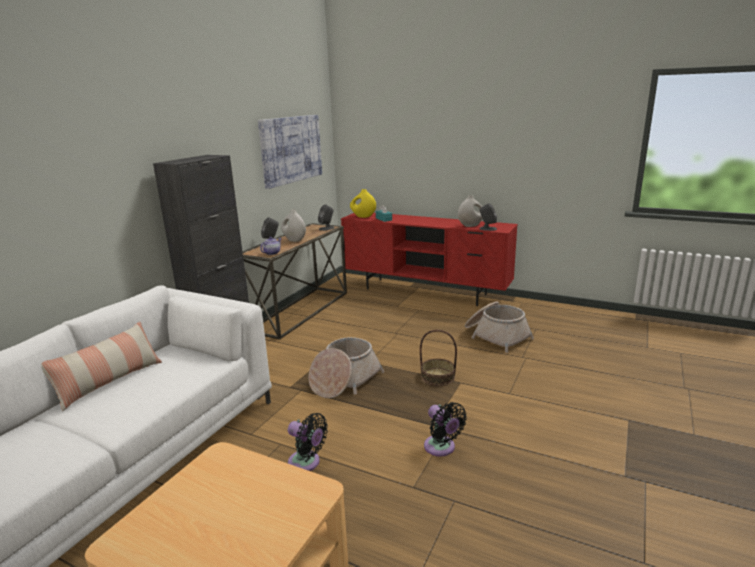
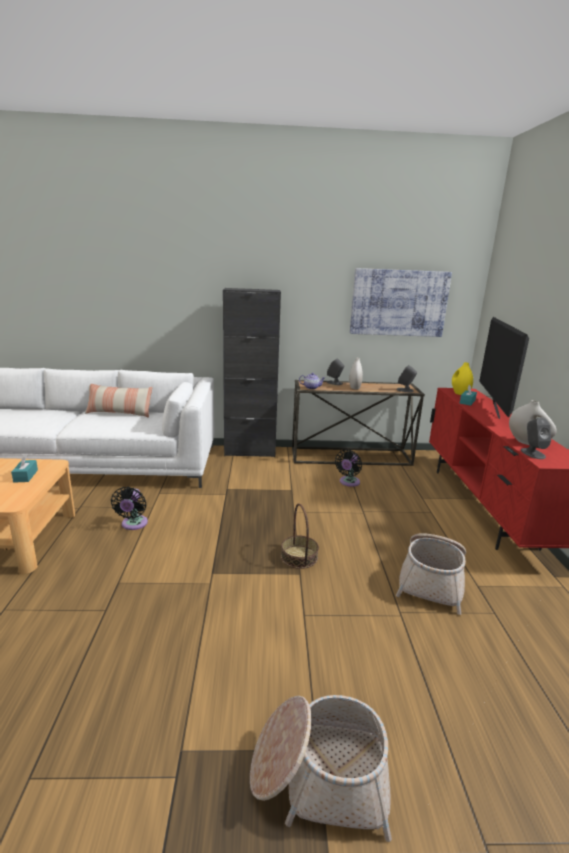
camera: 60 degrees right, 0 degrees up
basket [309,337,384,398] -> basket moved to [250,695,392,842]
black fan [424,402,467,456] -> black fan moved to [335,450,362,487]
none -> turquoise tissue box [11,455,38,483]
none -> television [479,317,529,419]

